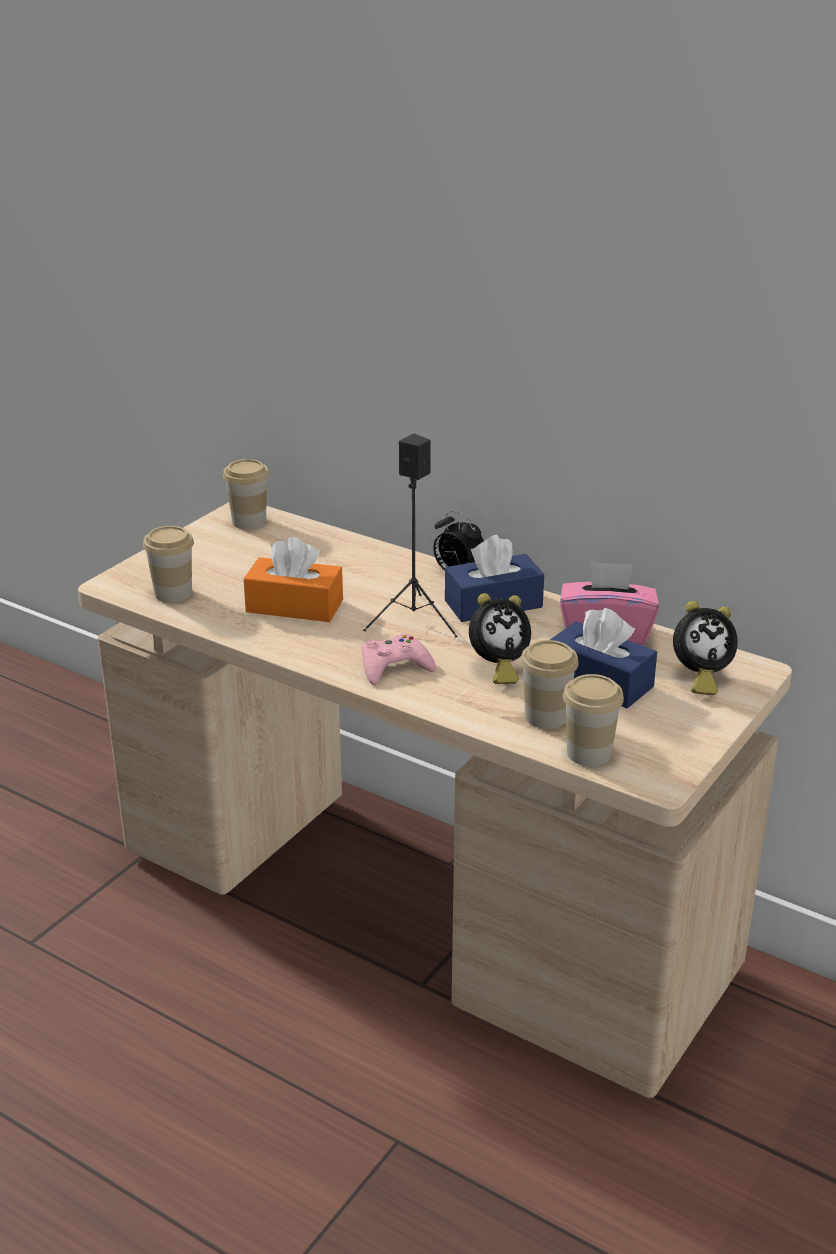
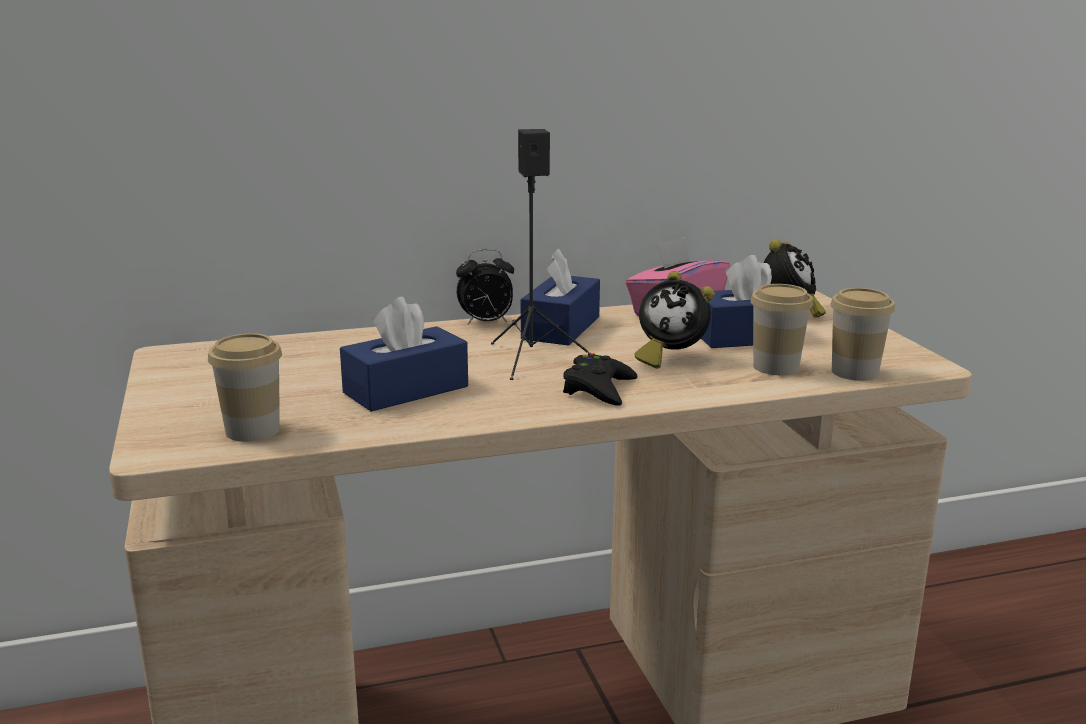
camera: 50 degrees left, 10 degrees down
cup [223,459,269,529] -> none
orange tissue box [243,537,343,622] -> blue tissue box [340,297,468,412]
pink game controller [362,634,436,686] -> black game controller [563,353,638,406]
alarm clock [469,593,531,684] -> alarm clock turned 105 degrees clockwise [634,271,715,369]

